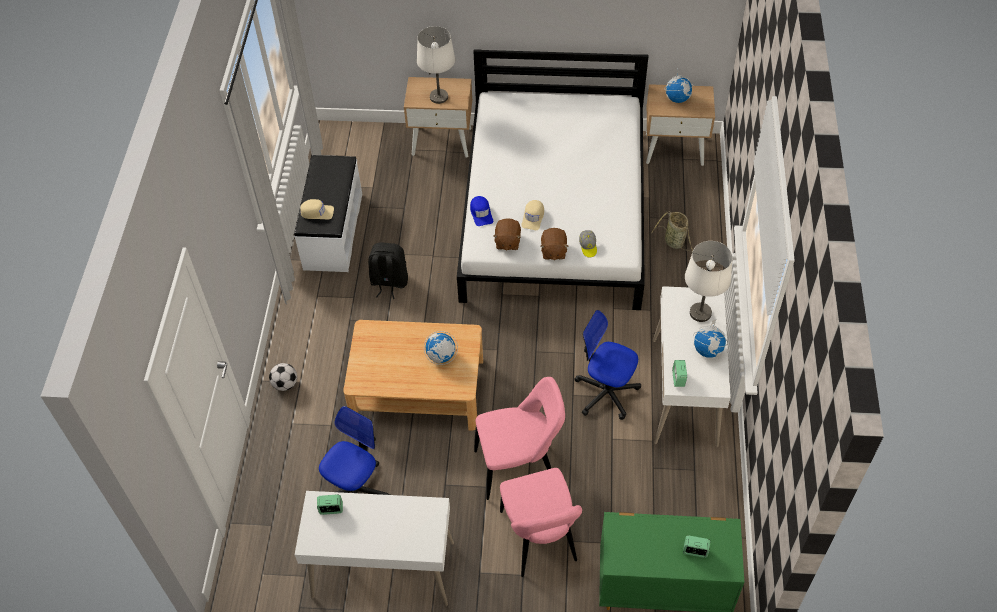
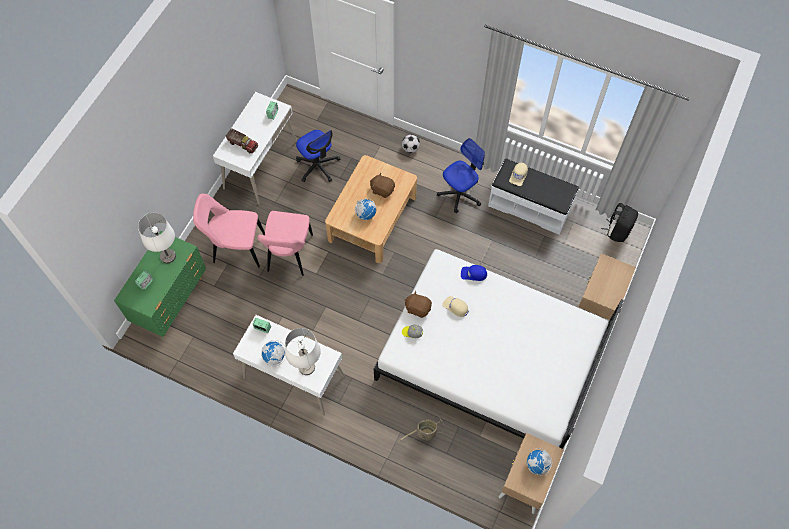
camera: 110 degrees right, 10 degrees up
black backpack [368,242,408,299] -> black backpack moved to [601,203,638,242]
white table lamp [417,26,455,104] -> white table lamp moved to [138,213,176,263]
brown plush toy [493,218,521,251] -> brown plush toy moved to [370,172,395,198]
office chair [574,310,641,420] -> office chair moved to [437,138,485,213]
none -> toy truck [226,128,258,153]

